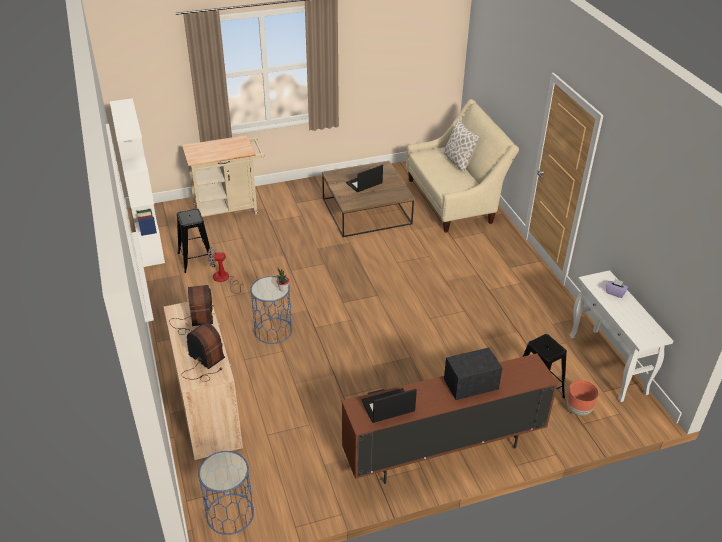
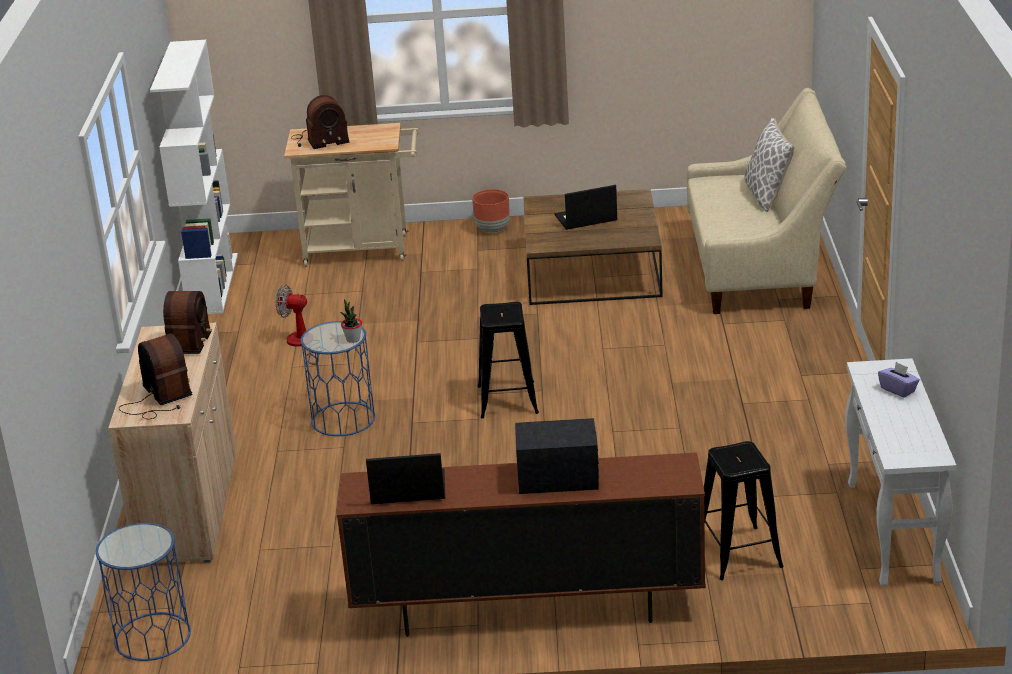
camera: 20 degrees right, 10 degrees down
black stool [177,208,215,273] -> black stool moved to [478,302,539,419]
brown planter [567,380,599,416] -> brown planter moved to [472,189,510,233]
none -> radio [291,95,350,149]

